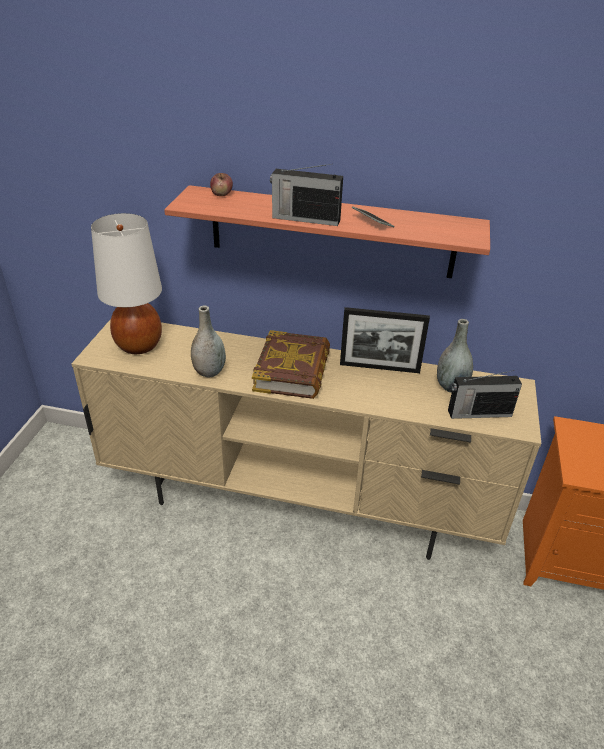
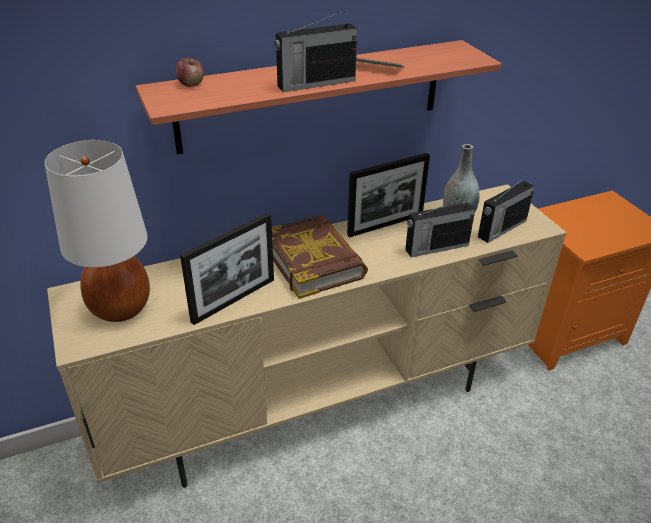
camera: 35 degrees left, 0 degrees up
grey vase [191,305,226,377] -> picture frame [180,213,274,325]
none -> radio [405,197,475,257]

